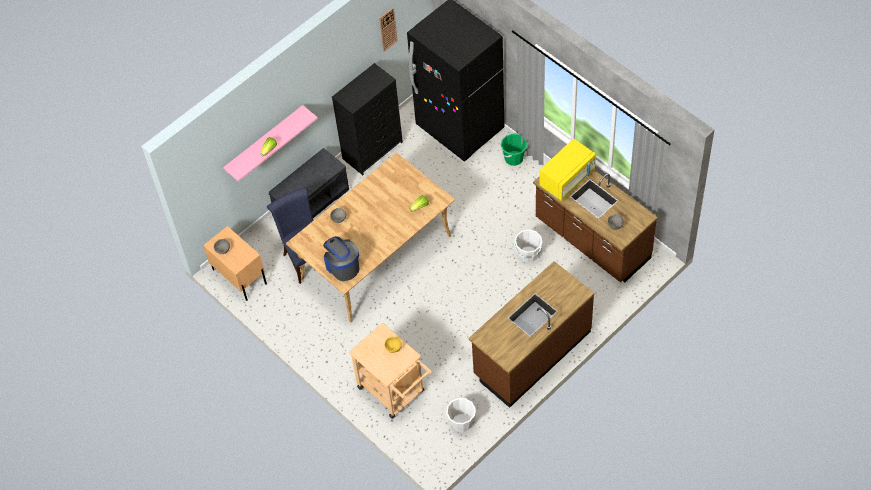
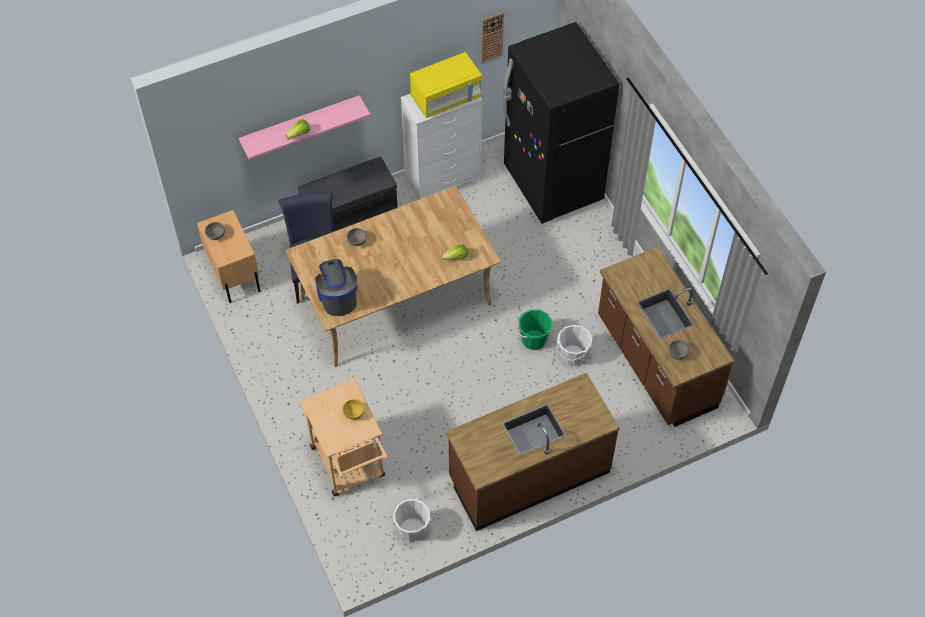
camera: 15 degrees right, 0 degrees up
black dresser [332,63,403,175] -> white dresser [400,93,483,200]
green bucket [501,134,527,166] -> green bucket moved to [518,310,552,350]
yellow microwave [539,139,596,201] -> yellow microwave moved to [410,52,482,118]

